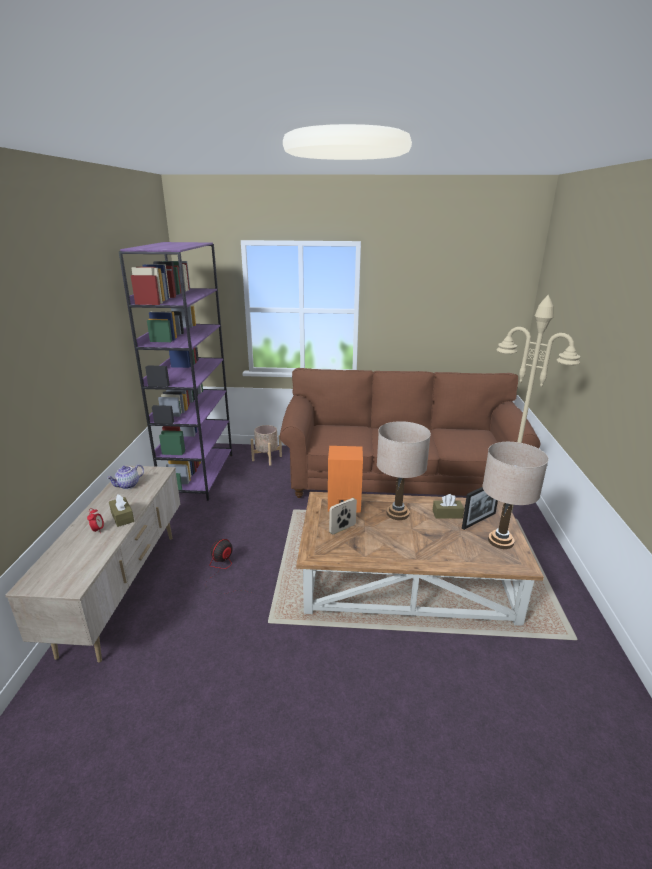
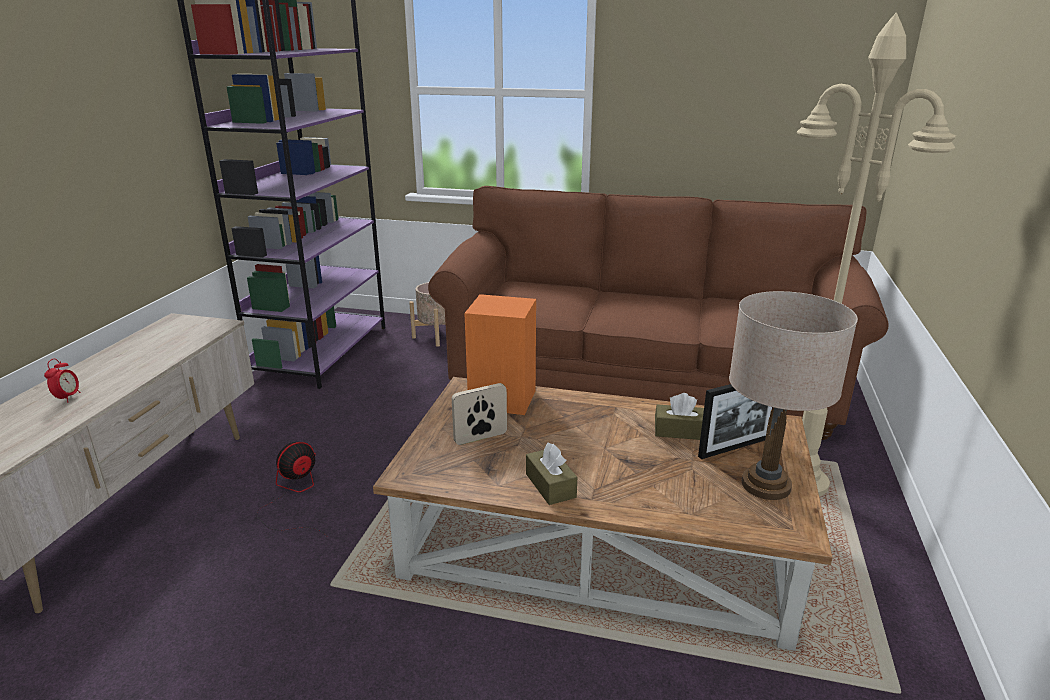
camera: 10 degrees right, 0 degrees up
teapot [107,464,144,489] -> none
brown tissue box [109,494,134,527] -> brown tissue box moved to [526,442,577,505]
beige table lamp [377,421,431,520] -> none

